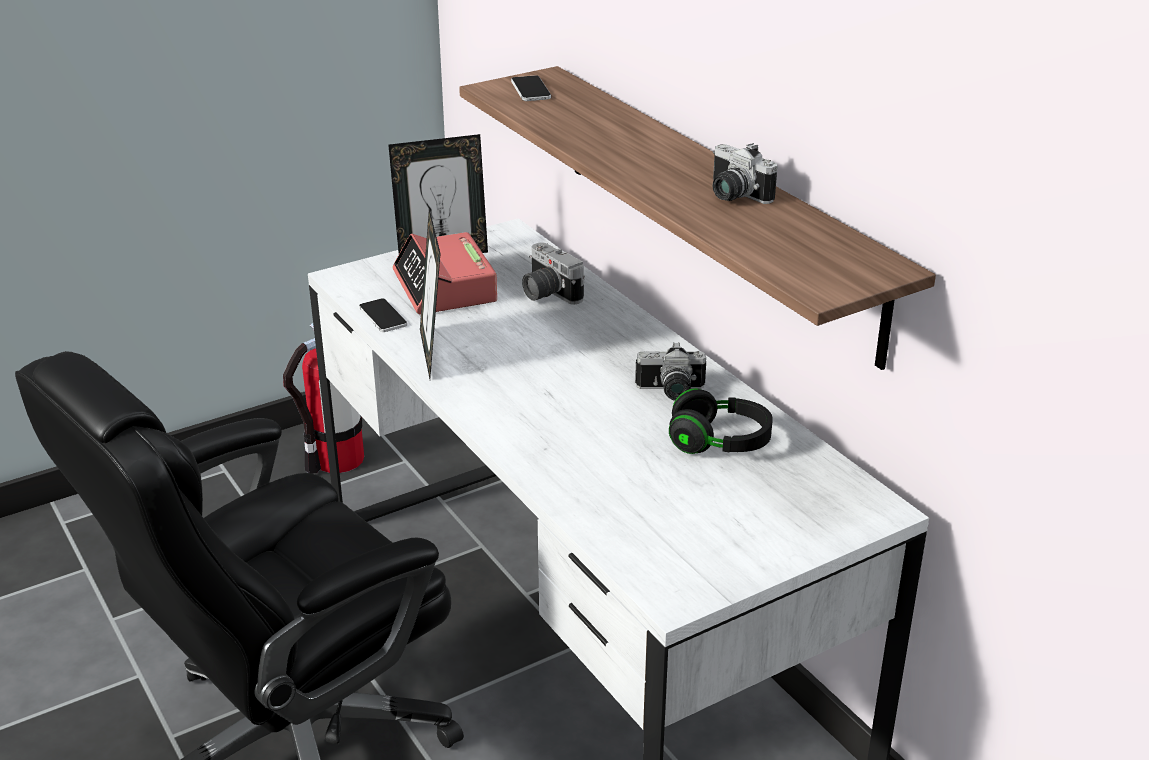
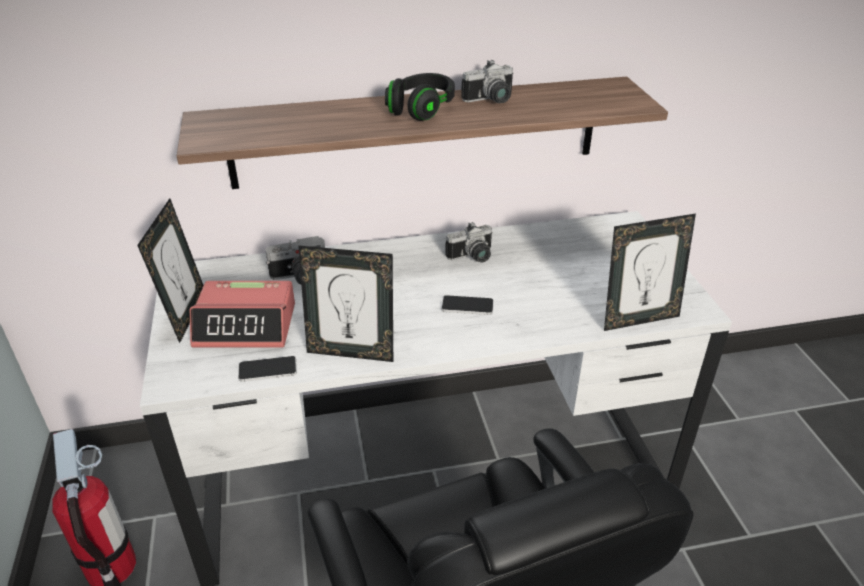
camera: 70 degrees left, 5 degrees up
phone [511,75,551,101] -> phone moved to [441,295,494,315]
camera [635,342,706,400] -> camera turned 45 degrees clockwise [445,222,492,263]
black headphones [669,388,773,454] -> black headphones moved to [385,73,455,121]
none -> picture frame [604,214,696,331]

